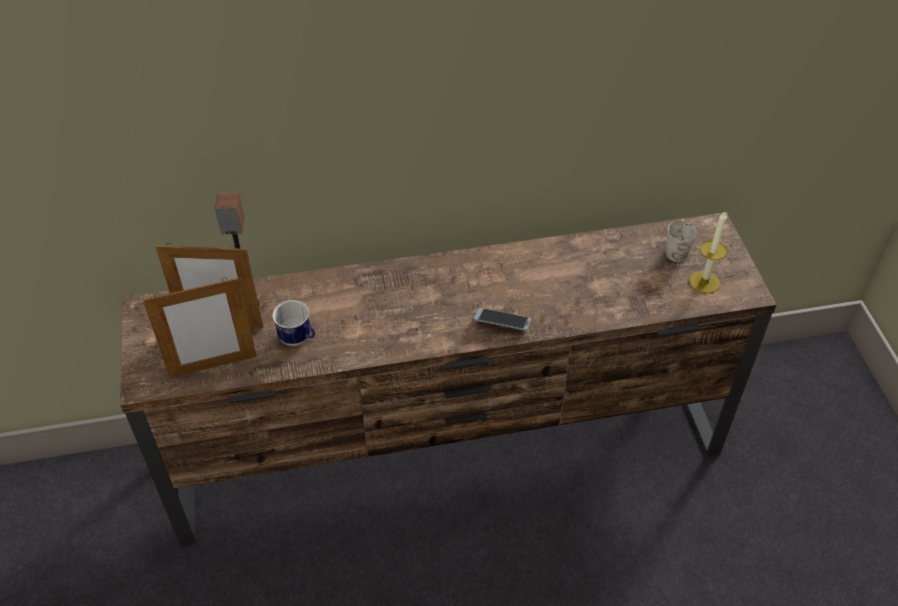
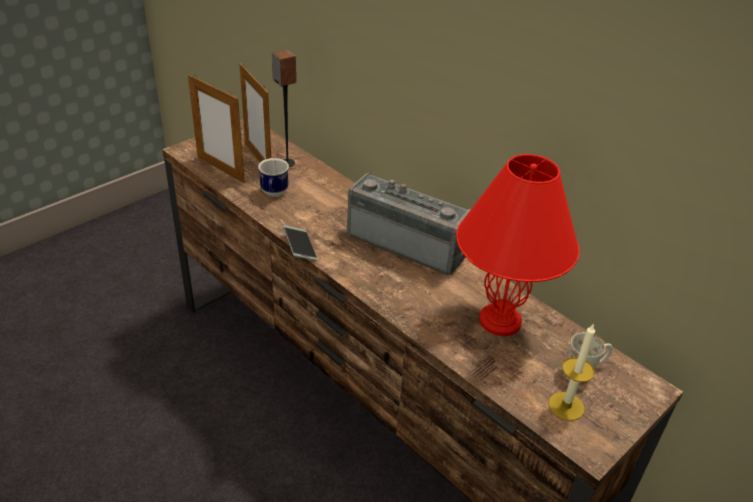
camera: 55 degrees right, 10 degrees down
phone [473,308,532,331] -> phone moved to [283,225,318,261]
none -> radio [347,173,470,275]
none -> red table lamp [456,154,580,336]

